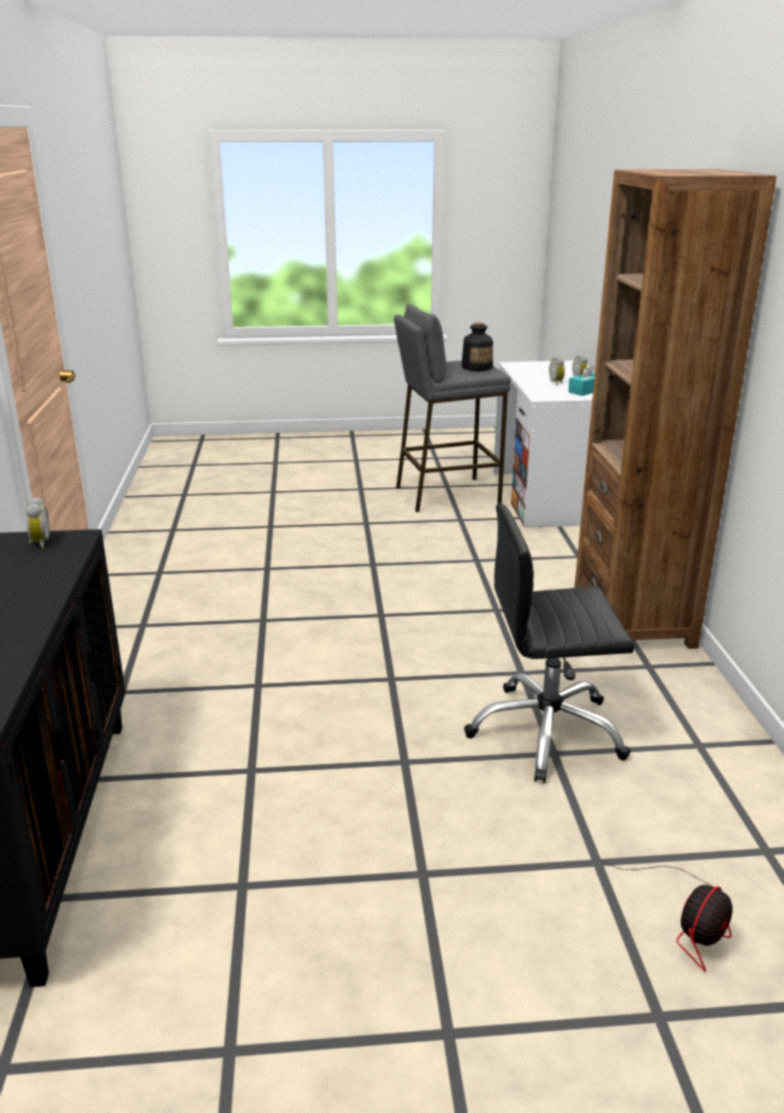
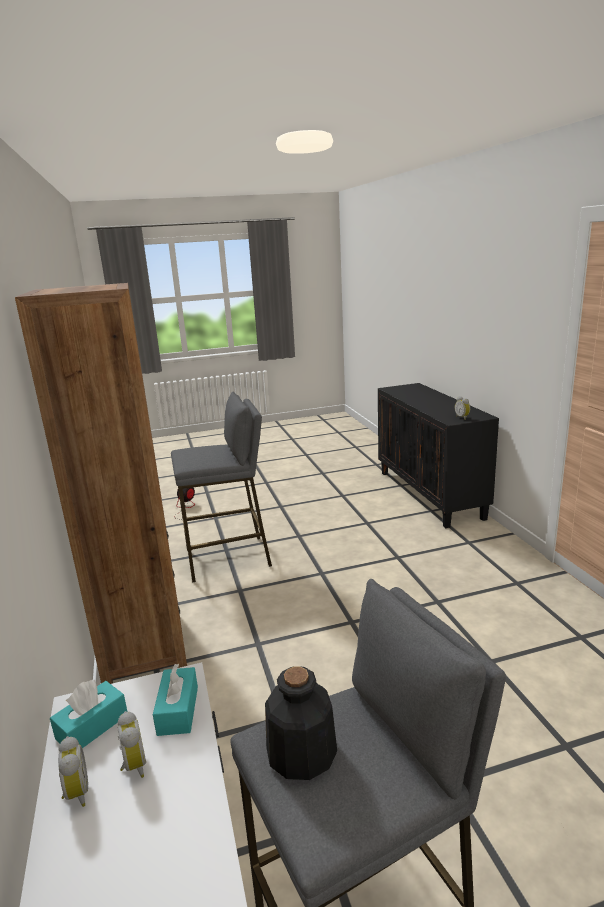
camera: 170 degrees right, 5 degrees down
black office chair [464,503,635,783] -> grey stool [171,392,272,583]
none -> turquoise tissue box [153,664,198,736]

